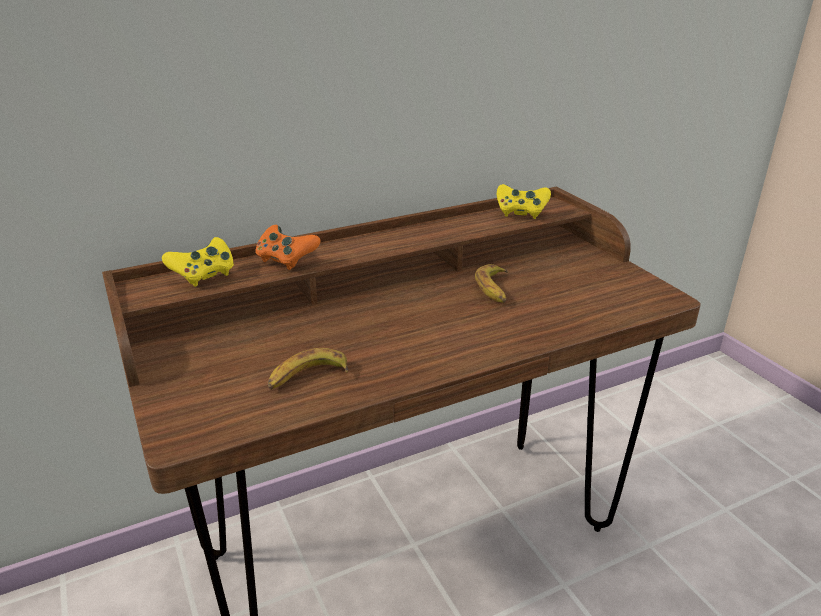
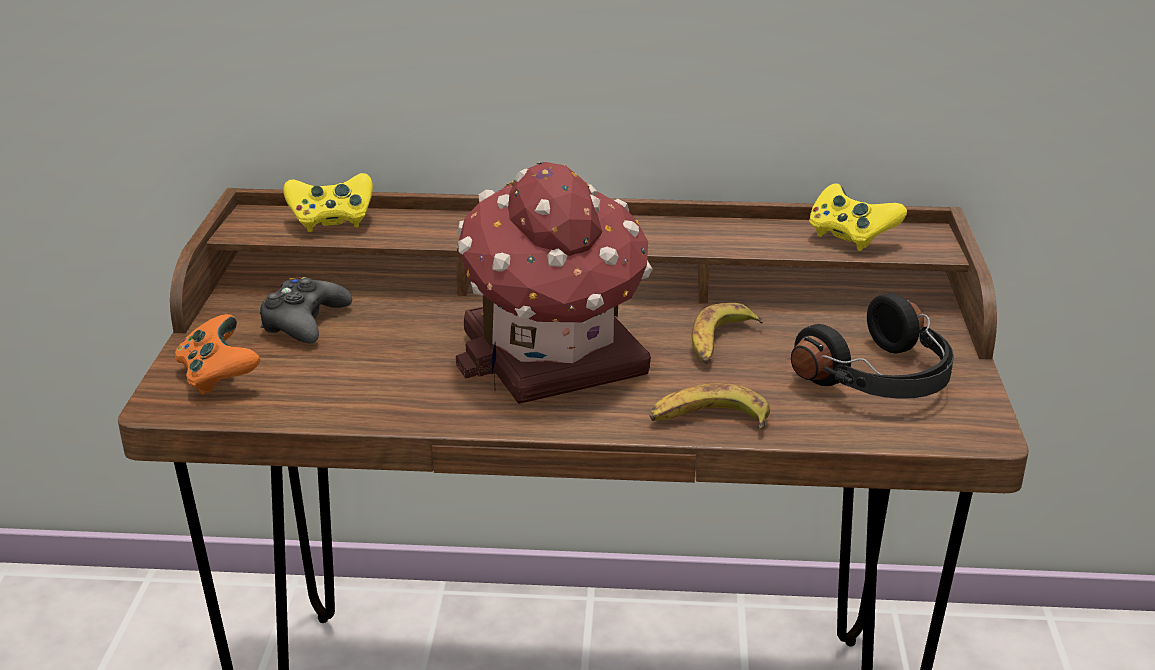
camera: 30 degrees right, 0 degrees up
orange game controller [255,225,321,270] -> orange game controller moved to [175,314,260,395]
banana [268,348,349,390] -> banana moved to [649,383,770,429]
none -> black game controller [260,277,352,343]
none -> toy house [456,162,653,404]
none -> black headphones [791,293,954,399]

